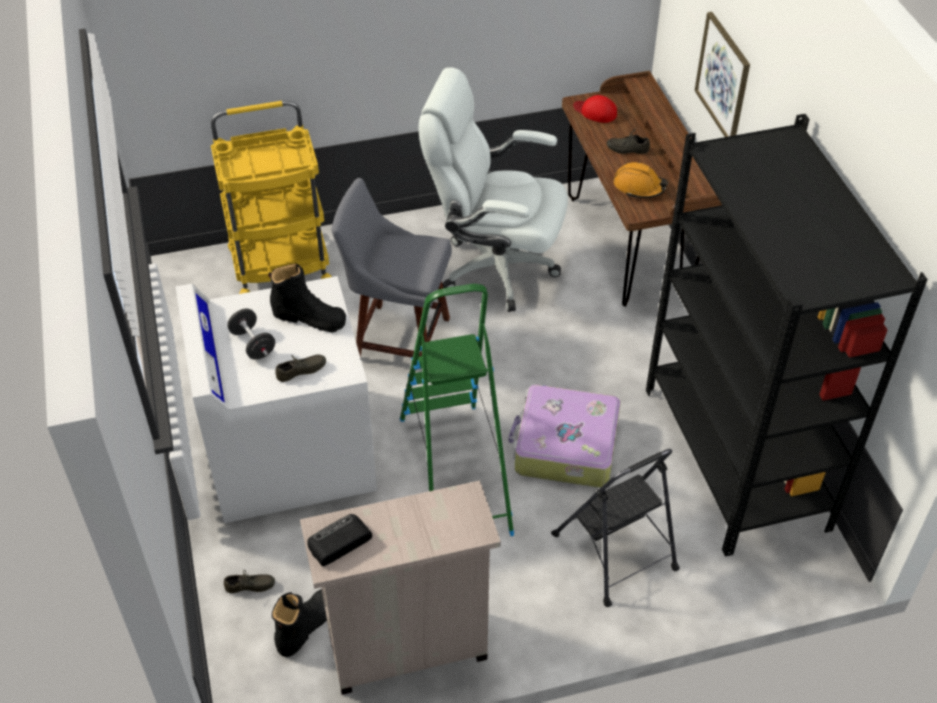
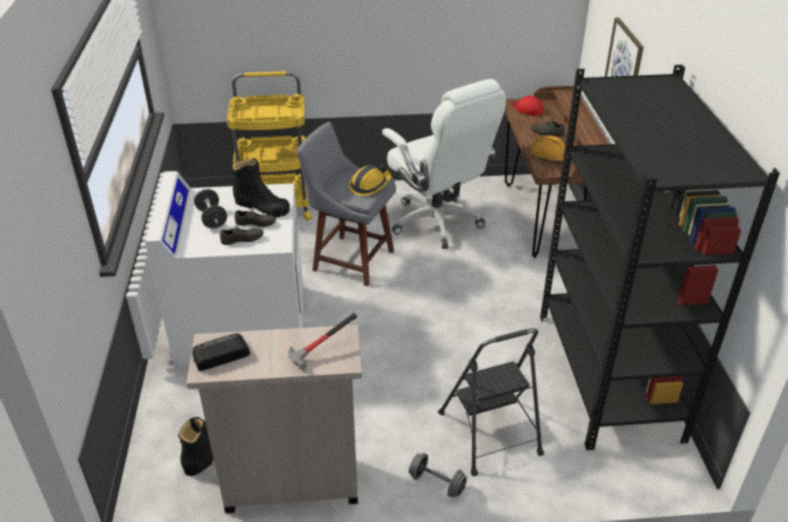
camera: 10 degrees right, 10 degrees down
grey shoe [224,570,275,593] -> grey shoe moved to [235,209,276,227]
green step ladder [400,284,514,536] -> none
white office chair [419,67,568,312] -> white office chair turned 150 degrees counterclockwise [382,79,506,249]
suitcase [508,385,621,488] -> none
none -> hammer [288,313,357,370]
none -> hard hat [349,164,391,196]
none -> grey dumbbell [409,453,467,497]

